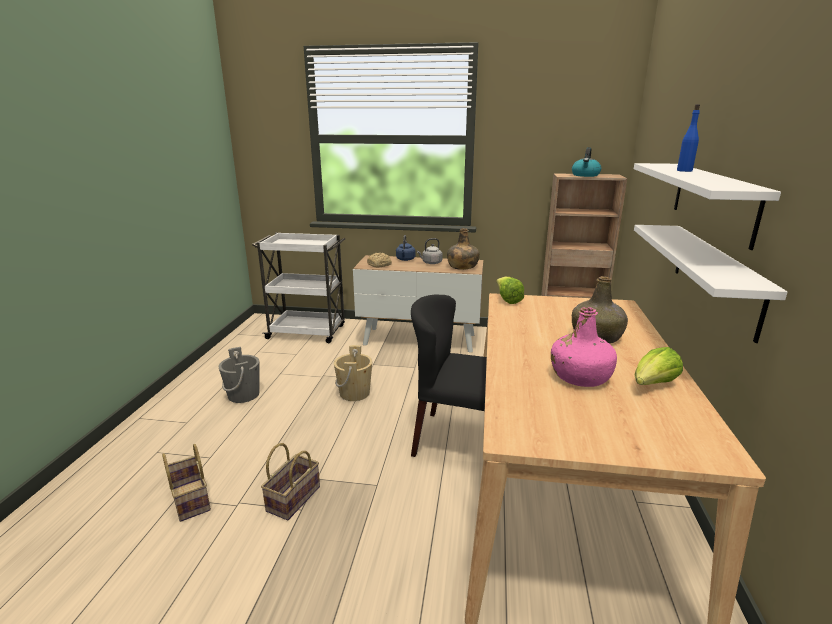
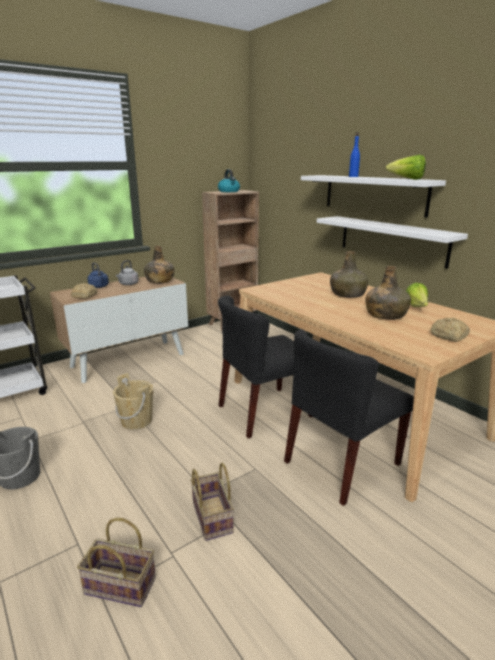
camera: 45 degrees left, 0 degrees up
lettuce [496,277,524,304] -> lettuce moved to [386,155,426,180]
pink bottle [551,307,617,387] -> green bottle [365,266,411,320]
none -> black chair [284,329,414,506]
none -> bread [431,317,470,342]

